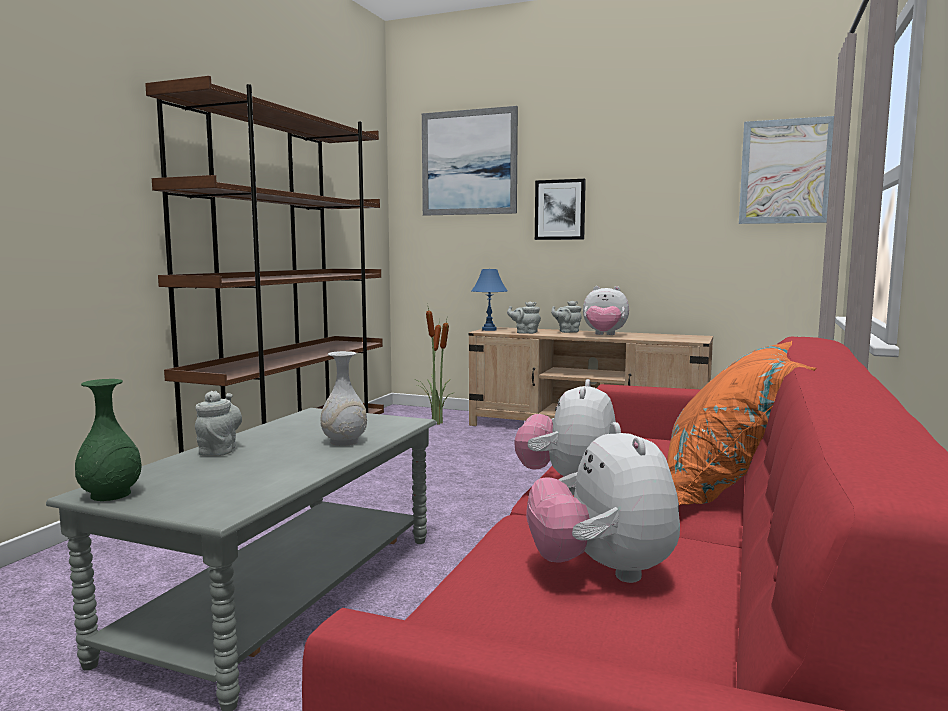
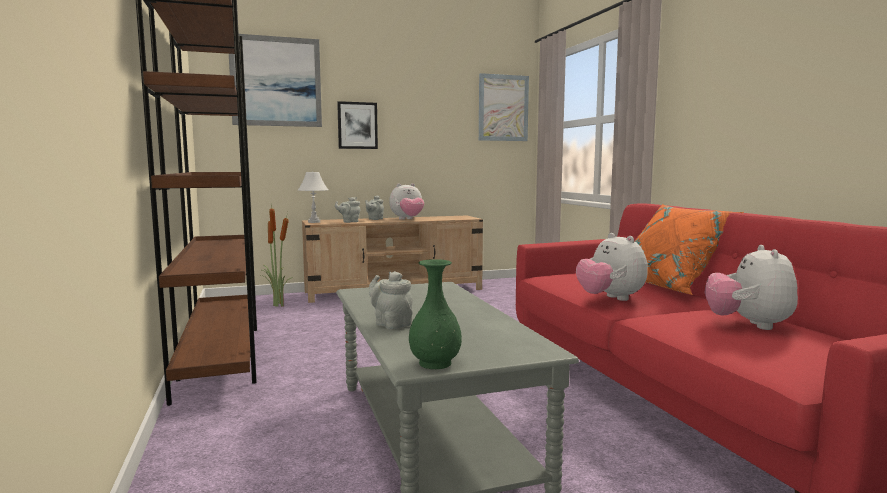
camera: 40 degrees left, 0 degrees up
white vase [321,351,367,446] -> none
blue table lamp [471,269,508,331] -> white table lamp [298,172,328,223]
plush toy [526,422,680,583] -> plush toy turned 60 degrees clockwise [704,245,798,330]

